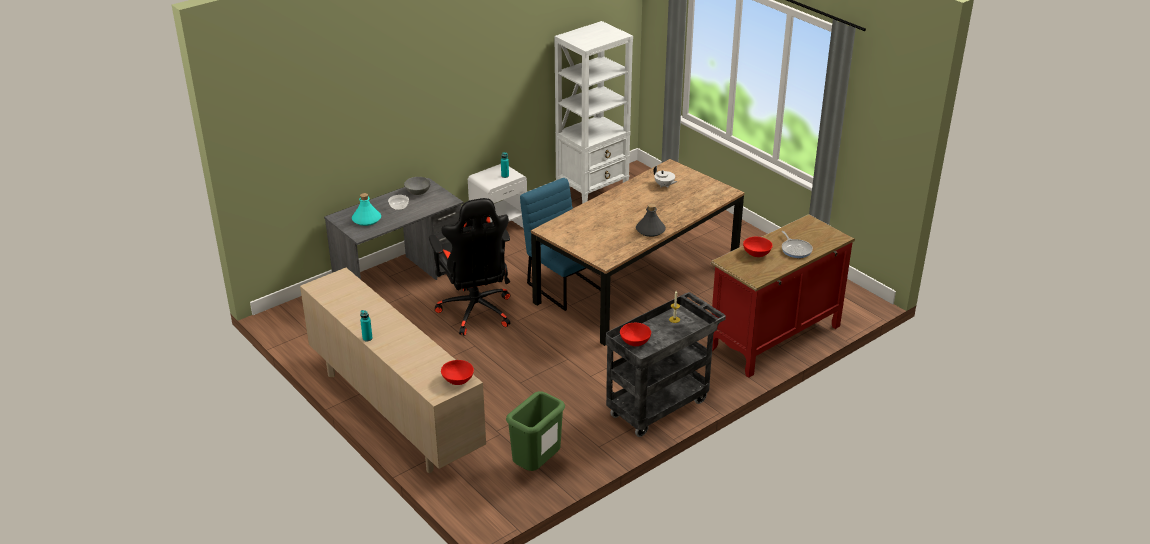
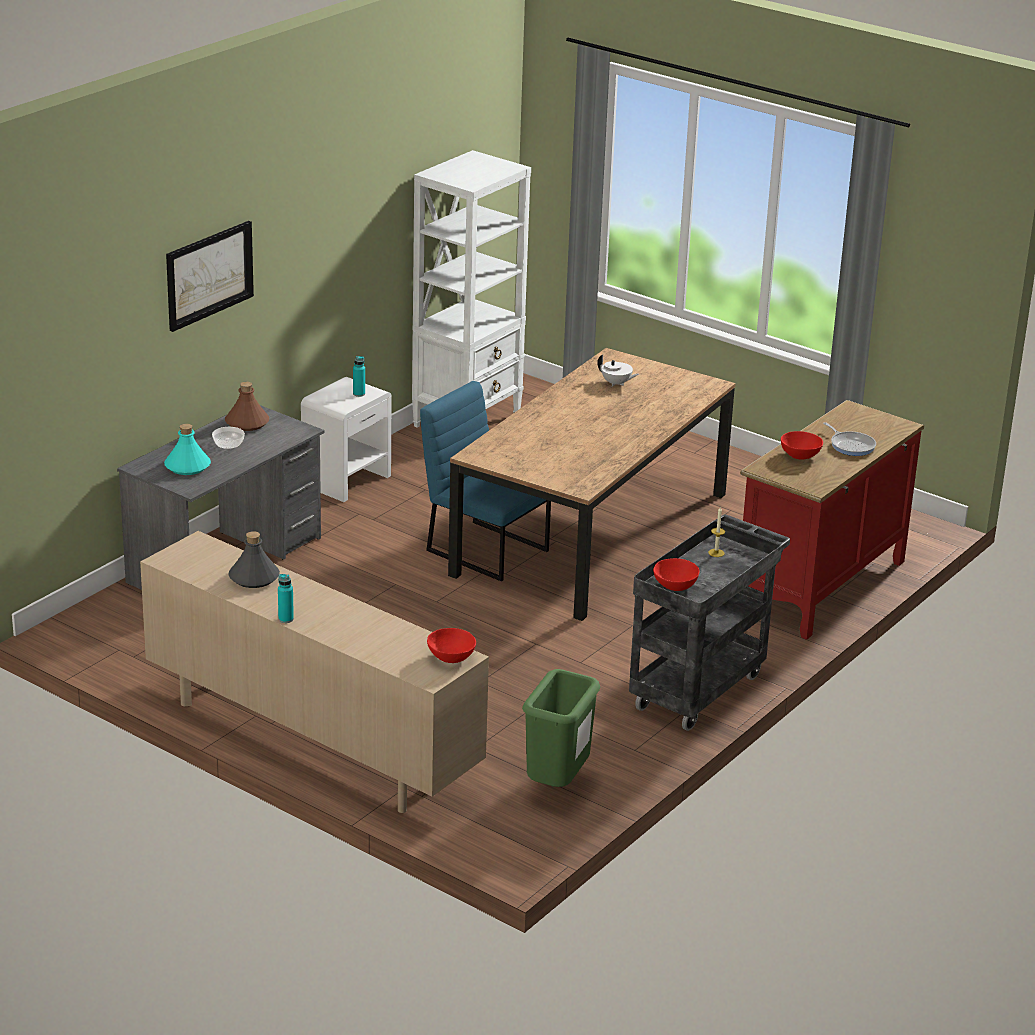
camera: 15 degrees left, 5 degrees down
grey bowl [404,177,430,195] -> brown bottle [225,382,269,431]
black office chair [429,198,510,336] -> none
grey bottle [636,203,666,237] -> grey bottle moved to [228,531,280,588]
none -> picture [166,221,254,332]

